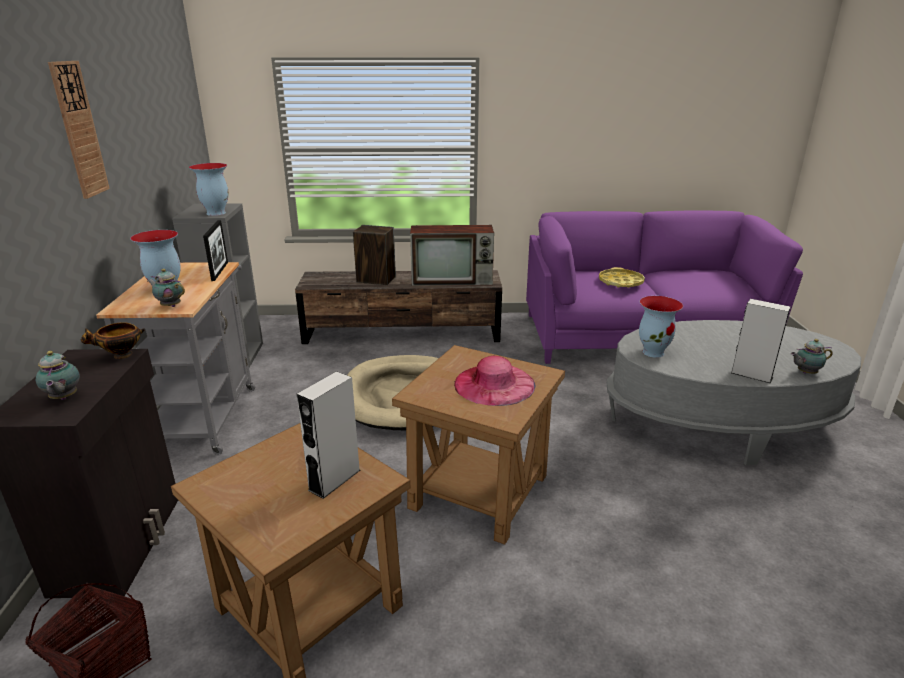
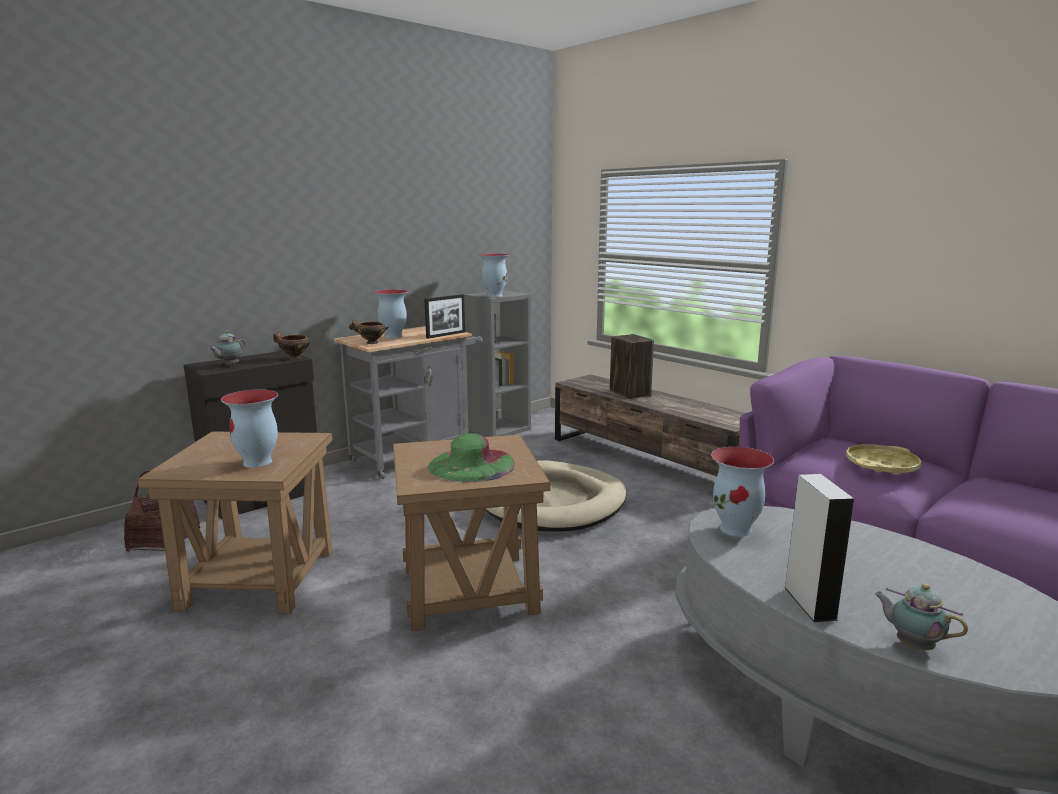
camera: 50 degrees right, 10 degrees down
wall clock [48,61,110,199] -> none
teapot [148,269,185,307] -> bowl [349,320,388,344]
grey speaker [297,371,360,499] -> vase [221,389,278,467]
television [410,225,494,286] -> none
pink hat [454,355,535,406] -> green hat [428,433,514,482]

